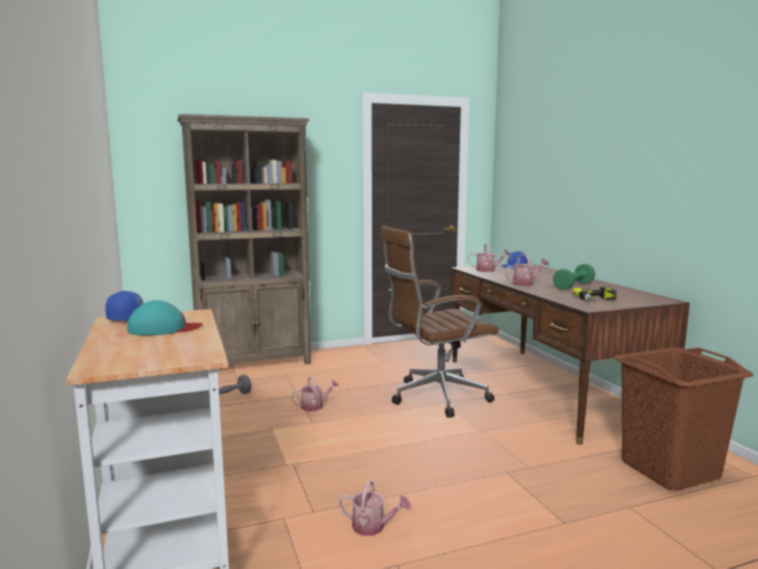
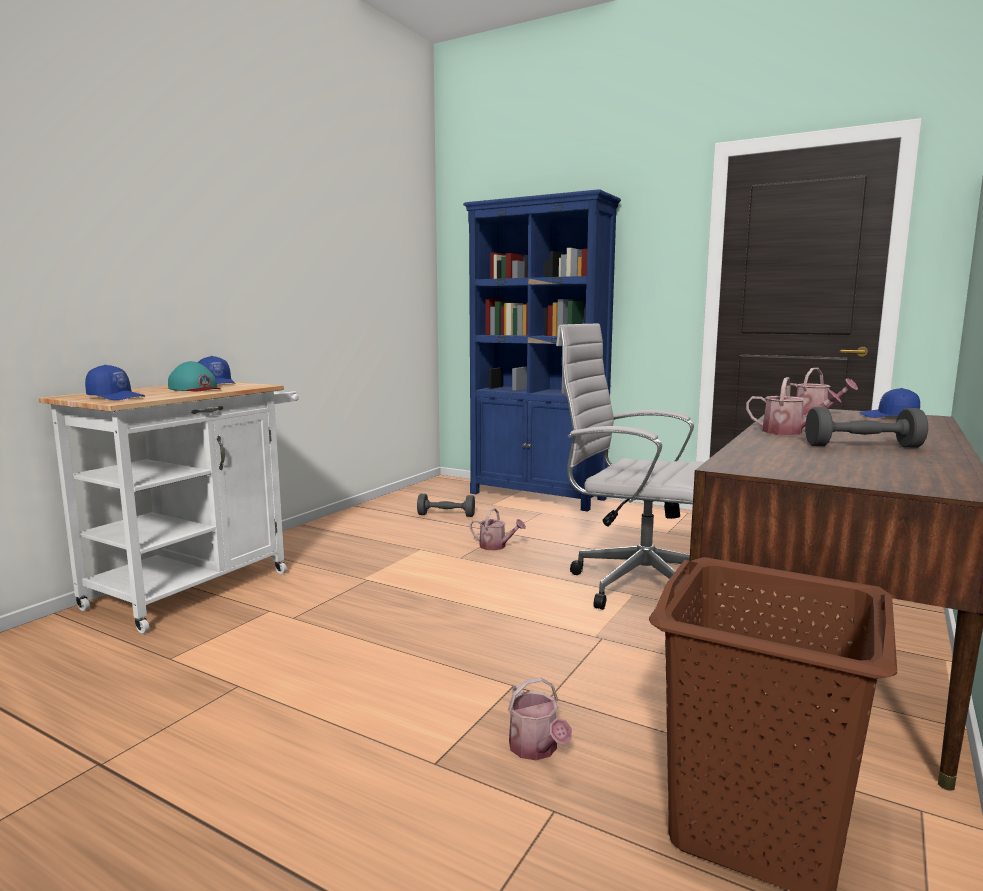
camera: 50 degrees right, 0 degrees up
brown bookcase [178,114,311,364] -> blue bookcase [463,189,621,512]
watering can [338,481,411,536] -> watering can moved to [508,677,572,760]
brown office chair [380,226,499,418] -> white office chair [556,323,705,610]
green dumbbell [553,264,595,290] -> grey dumbbell [805,407,928,448]
power drill [573,287,616,302] -> none
none -> blue cap [85,365,145,400]

